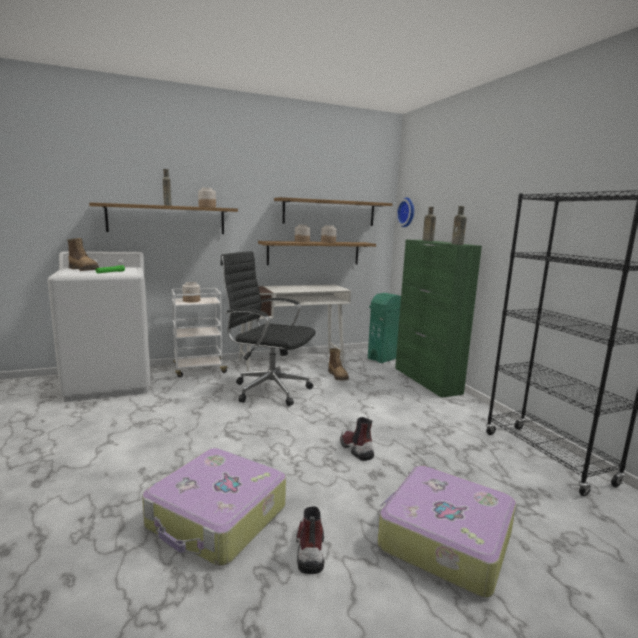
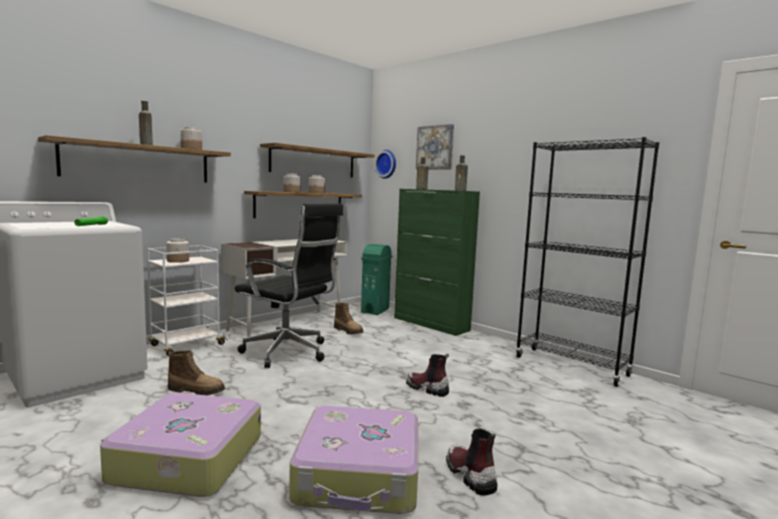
camera: 25 degrees left, 5 degrees down
boot [67,238,99,271] -> boot moved to [168,350,225,395]
black office chair [220,251,316,406] -> black office chair turned 150 degrees counterclockwise [235,203,343,368]
suitcase [377,466,516,598] -> suitcase moved to [100,393,261,497]
none -> picture [416,124,454,170]

